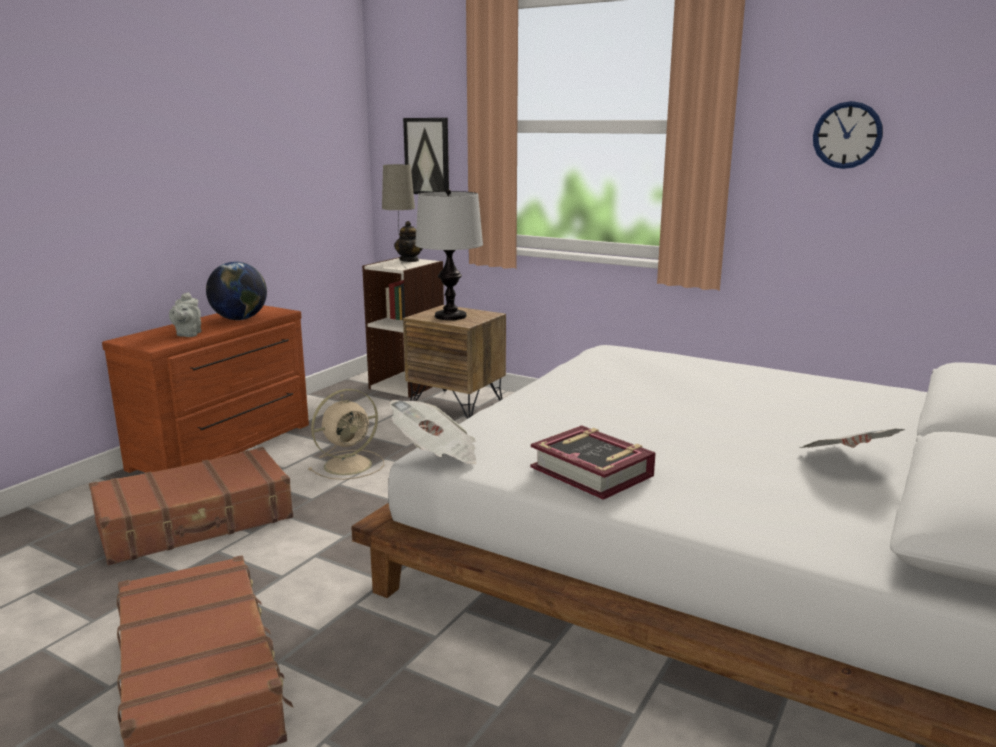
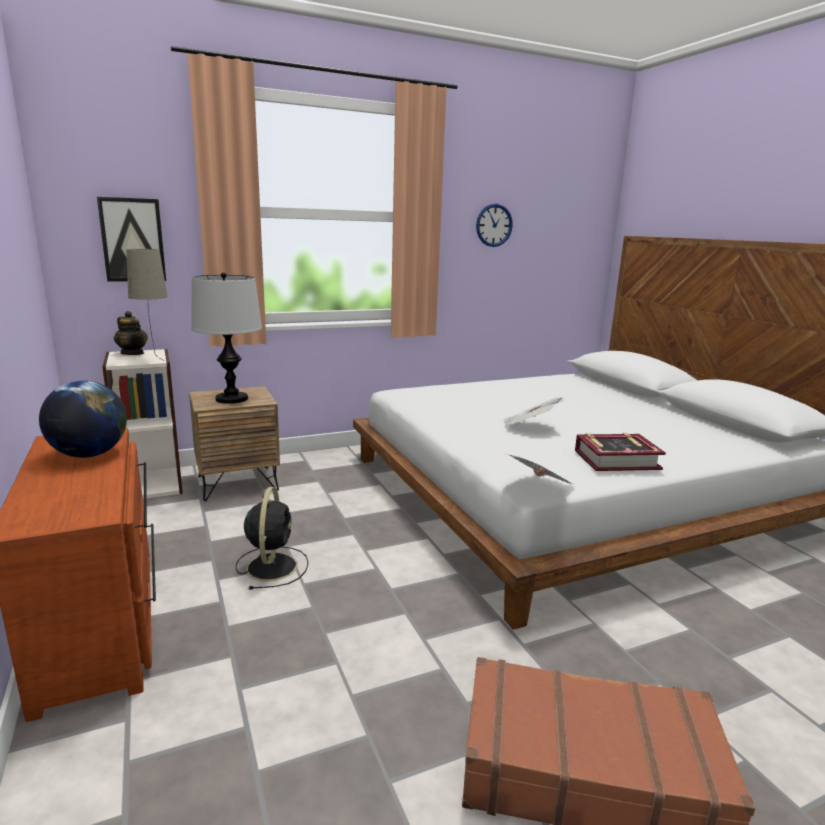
camera: 55 degrees left, 0 degrees up
brown suitcase [89,447,293,565] -> none
grey teapot [169,292,201,337] -> none
beige fan [308,389,384,480] -> black fan [236,487,309,590]
newspaper [799,429,905,448] -> newspaper moved to [503,397,563,427]

